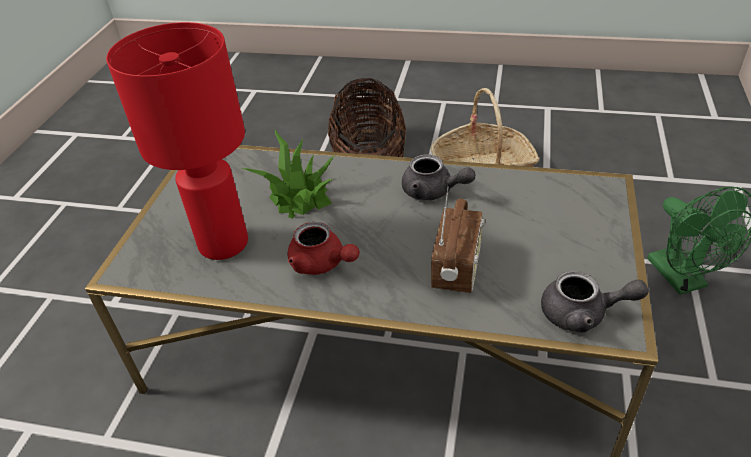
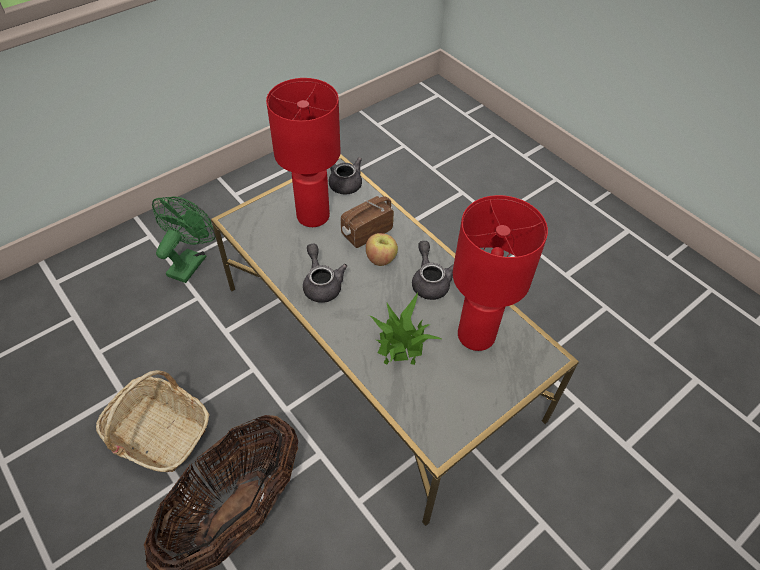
camera: 145 degrees left, 10 degrees up
red teapot [288,222,360,275] -> grey teapot [412,241,454,300]
none -> red table lamp [266,78,341,227]
none -> apple [366,233,398,266]

